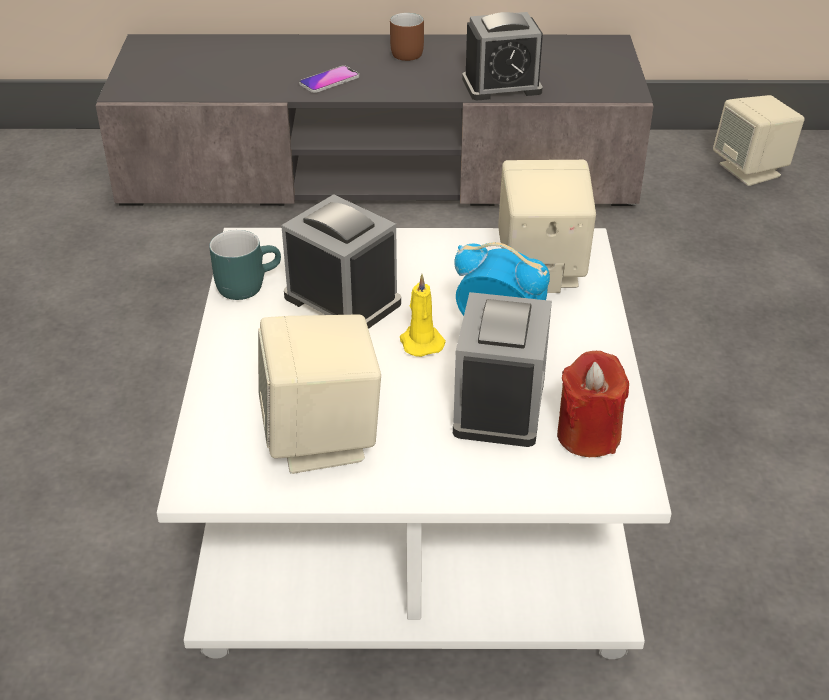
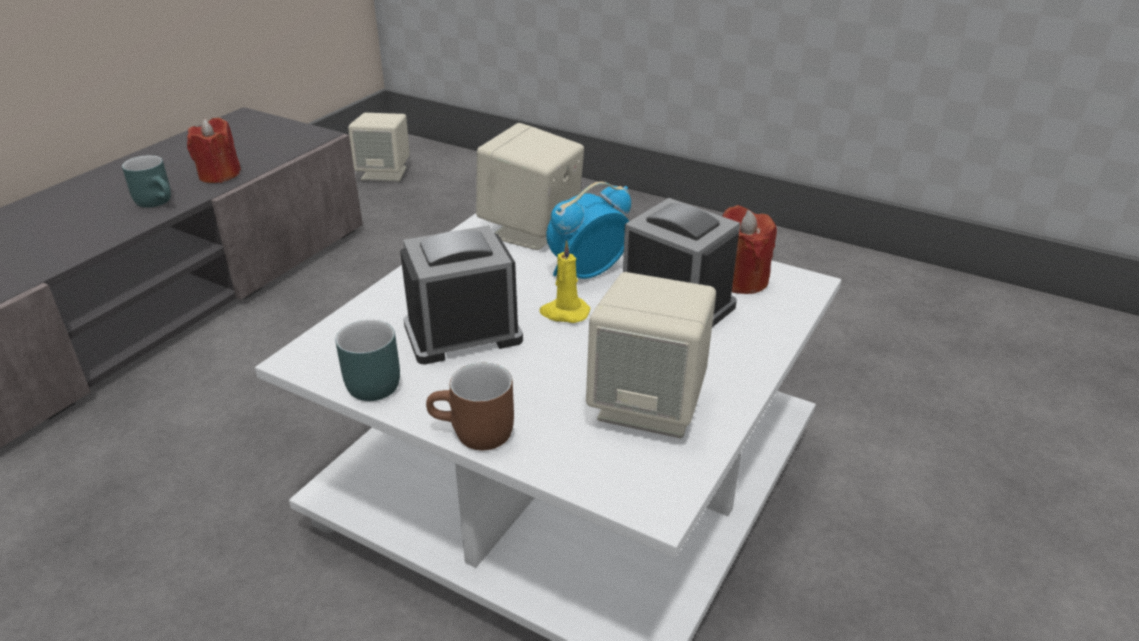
camera: 60 degrees left, 5 degrees down
phone [299,65,359,93] -> none
brown mug [390,13,424,61] -> brown mug moved to [426,363,514,450]
alarm clock [462,12,543,100] -> red candle [187,118,241,183]
none -> turquoise mug [122,155,171,208]

